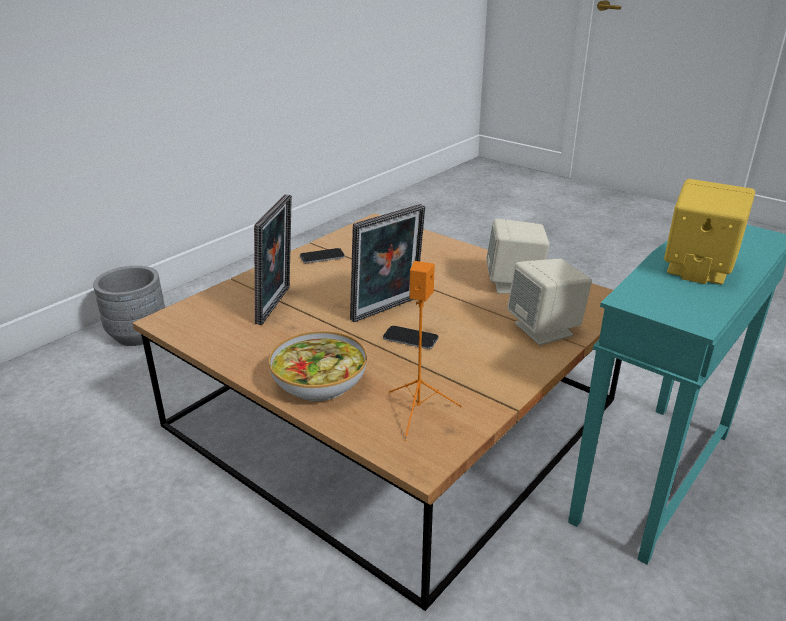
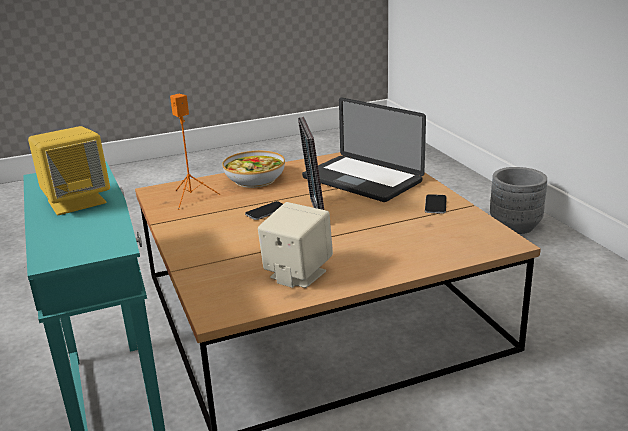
camera: 120 degrees right, 5 degrees down
picture frame [254,194,292,325] -> laptop [302,97,426,202]
beige speaker [507,259,592,345] -> none

